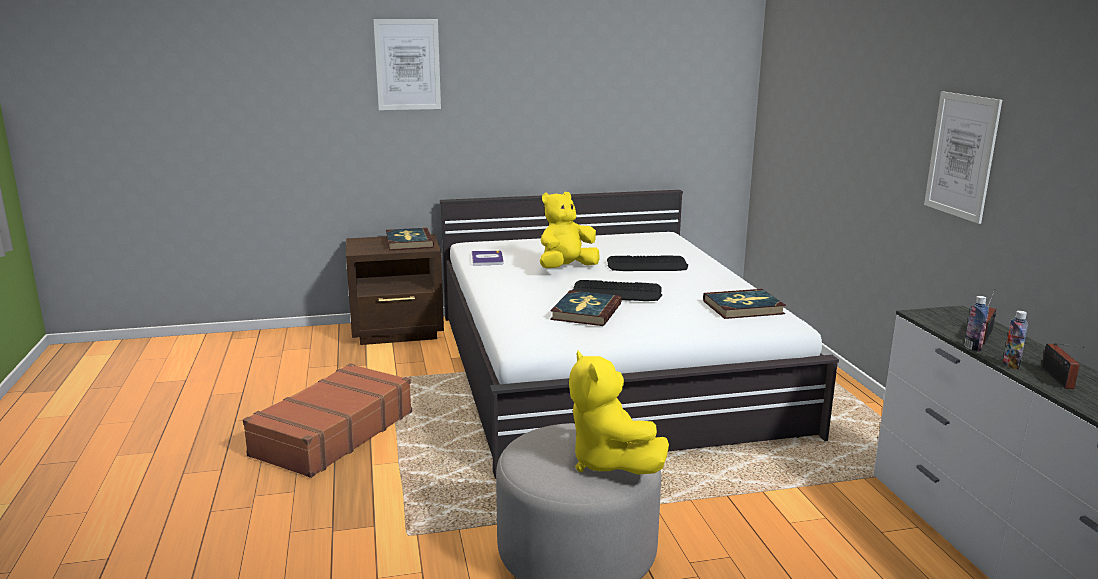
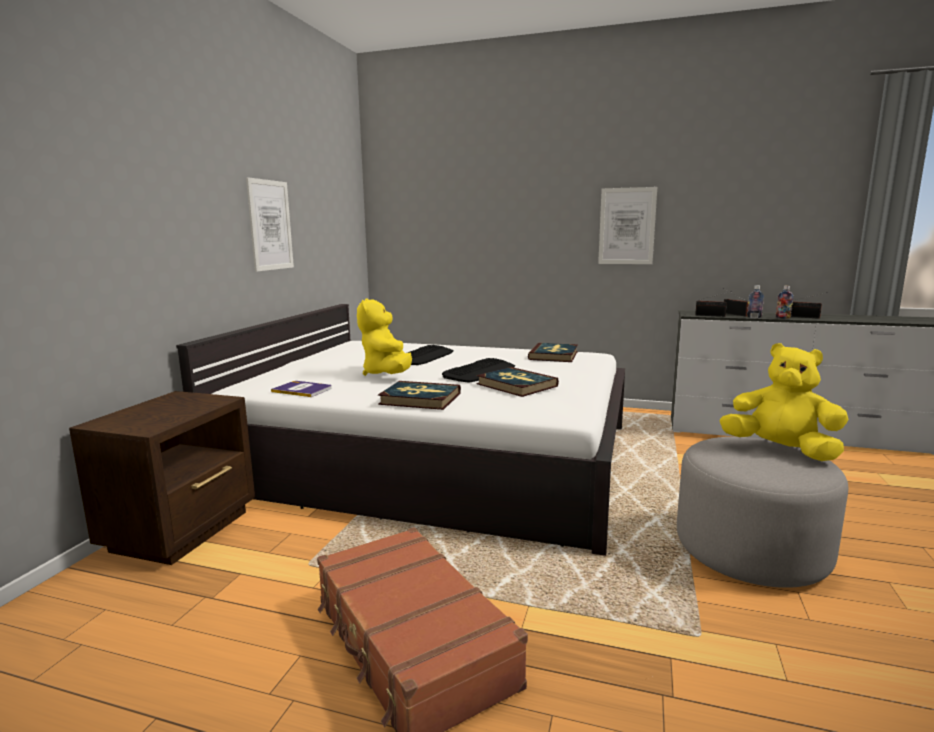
camera: 60 degrees left, 5 degrees down
picture [373,19,441,110] -> picture moved to [246,177,294,272]
book [386,228,434,250] -> book moved to [378,381,461,410]
yellow plush toy [569,351,669,474] -> yellow plush toy turned 150 degrees counterclockwise [719,343,848,461]
none -> radio [695,291,732,317]

